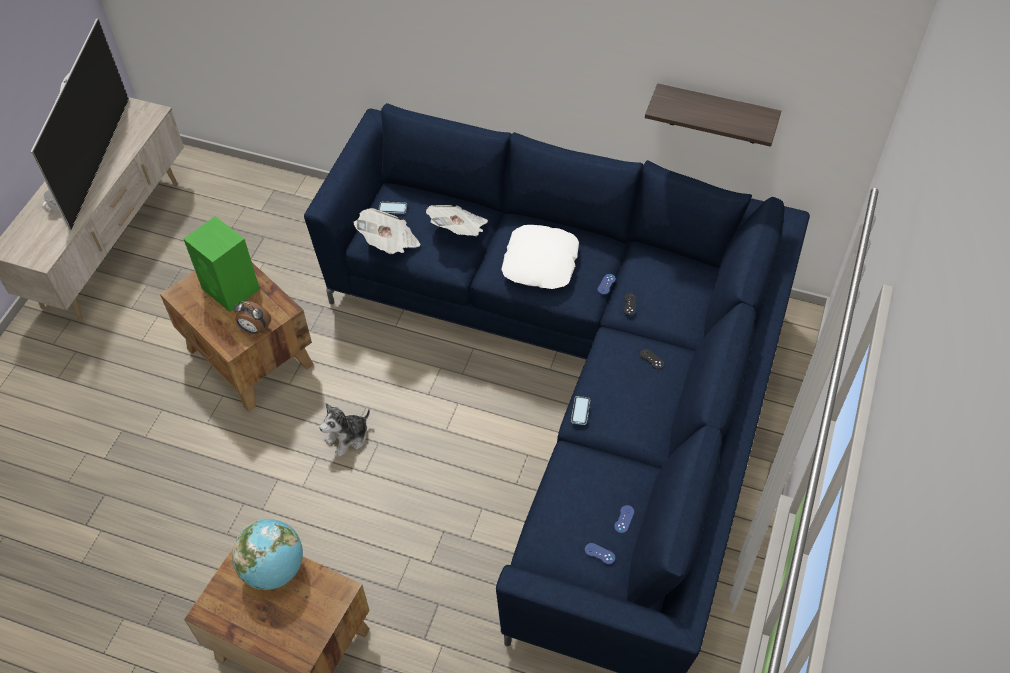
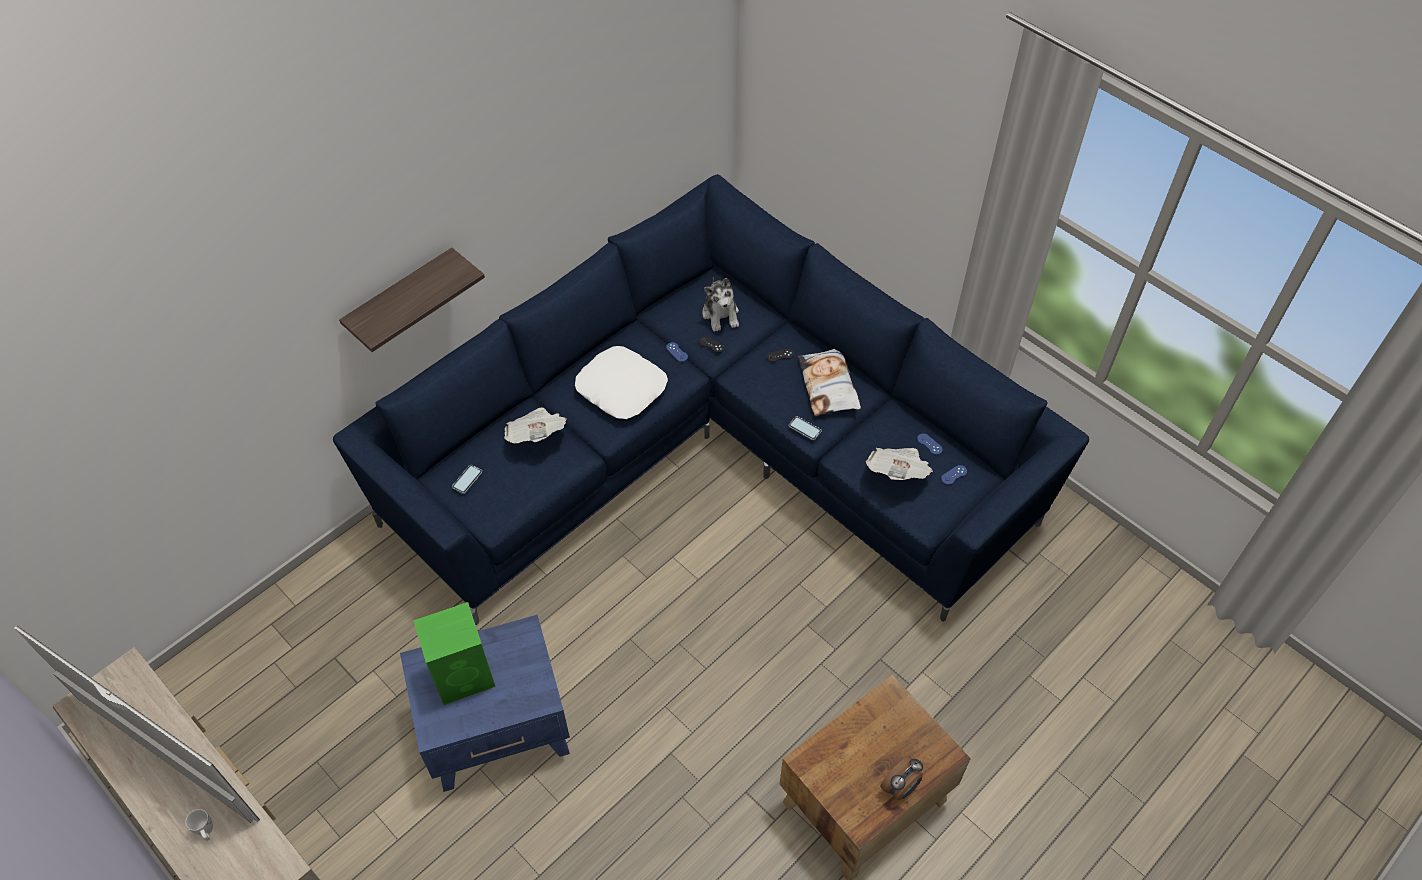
camera: 65 degrees left, 0 degrees up
brown side table [160,263,314,412] -> blue side table [400,614,570,792]
globe [232,519,303,590] -> none
alarm clock [234,301,271,334] -> alarm clock moved to [880,756,923,800]
plush toy [319,403,370,457] -> plush toy moved to [702,277,739,332]
newspaper [354,208,420,254] -> newspaper moved to [866,448,933,480]
shelf [645,83,781,147] -> shelf moved to [339,248,485,352]
none -> pillow [798,349,861,416]

